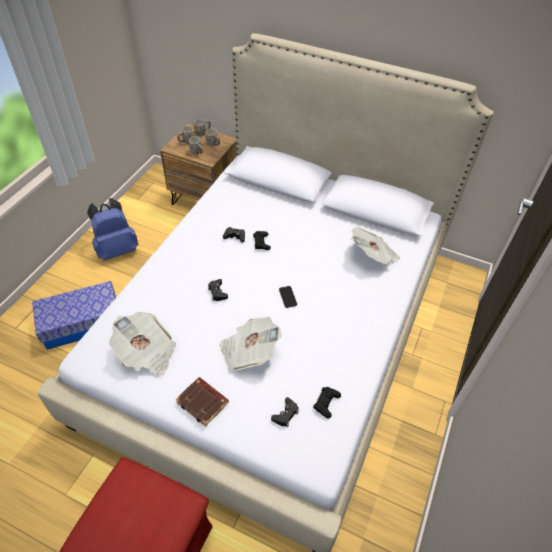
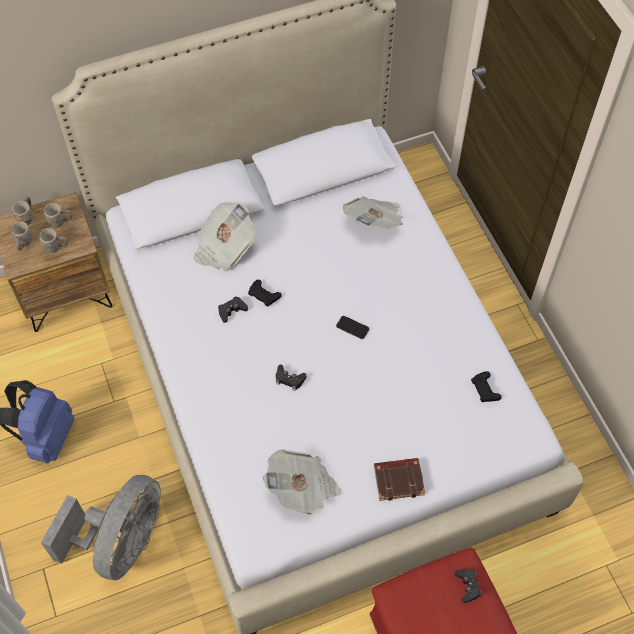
camera: 45 degrees left, 10 degrees up
storage box [32,281,116,350] -> grey fan [41,475,161,580]
newspaper [219,317,281,370] -> newspaper moved to [194,203,256,271]
black game controller [271,397,299,427] -> black game controller moved to [455,569,481,603]

